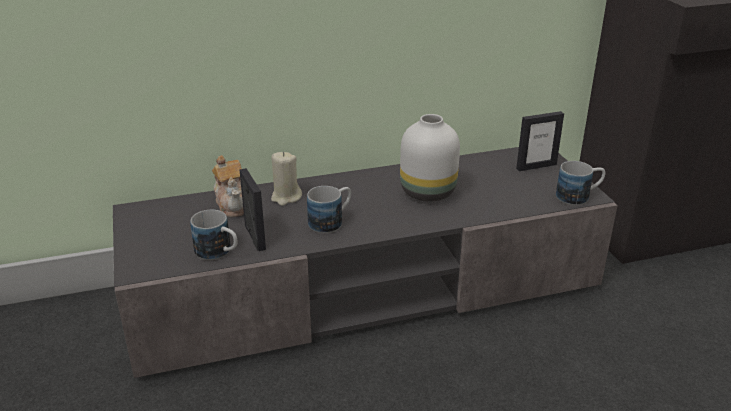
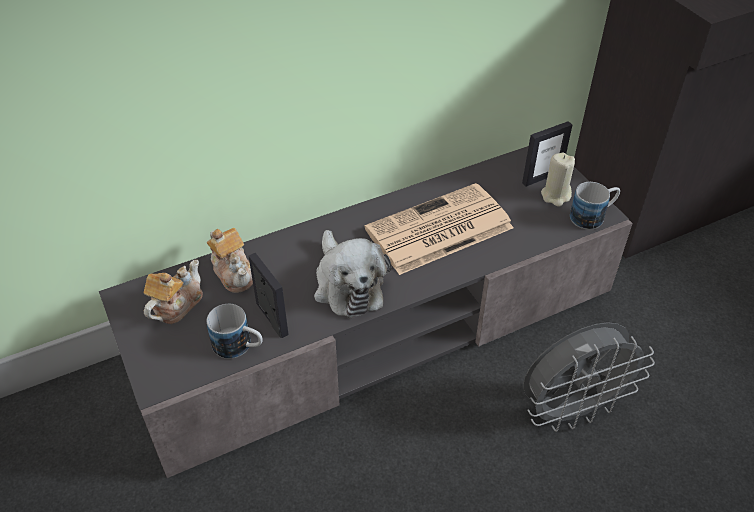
camera: 10 degrees left, 15 degrees up
beige candle [271,152,302,206] -> beige candle moved to [541,152,575,207]
mug [307,186,351,233] -> plush toy [314,230,391,318]
white vase [400,114,460,202] -> newspaper [365,183,514,275]
none -> teapot [143,260,203,324]
none -> grey fan [523,322,655,432]

